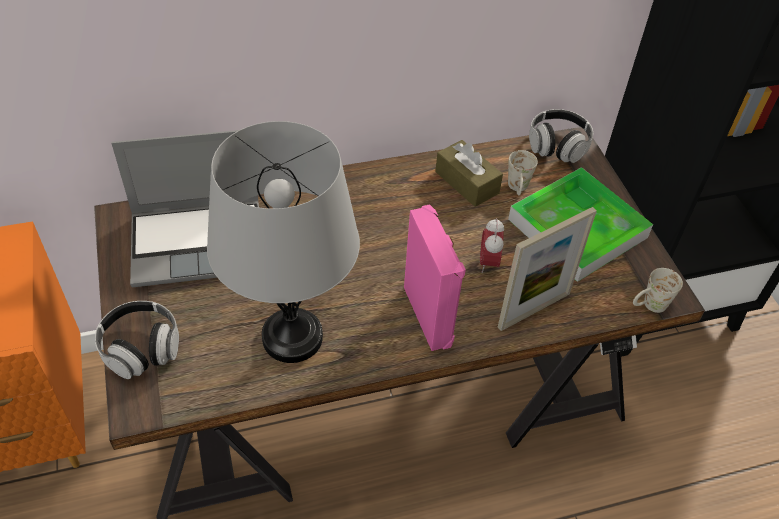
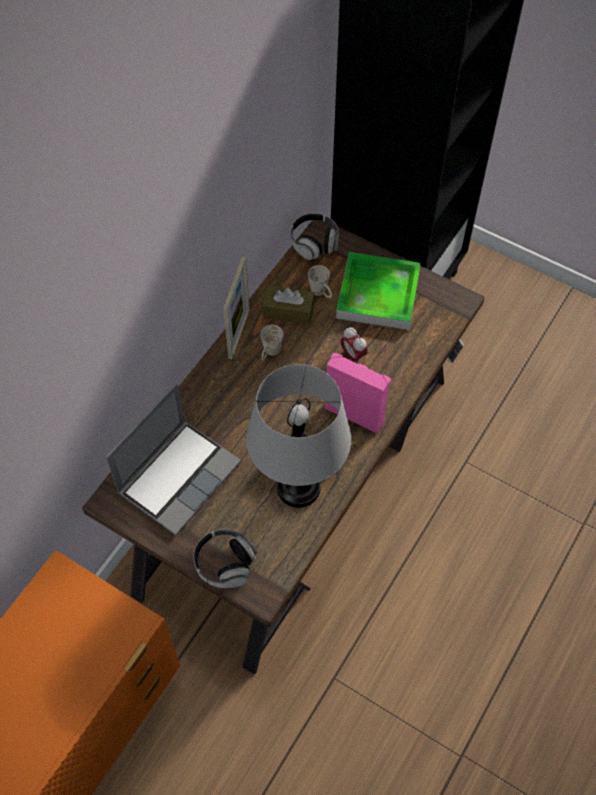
camera: 40 degrees left, 10 degrees up
picture frame [498,207,597,331] -> picture frame moved to [223,257,250,359]
white mug [633,268,683,313] -> white mug moved to [261,325,283,360]

